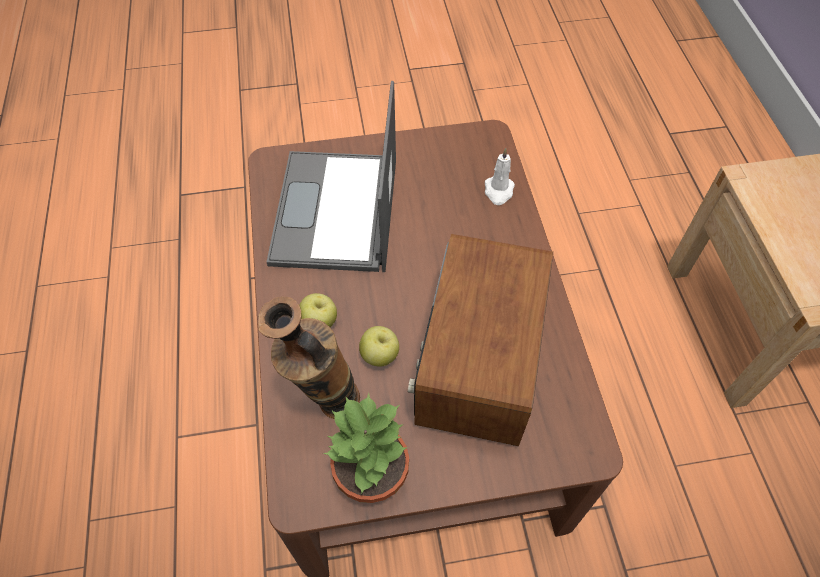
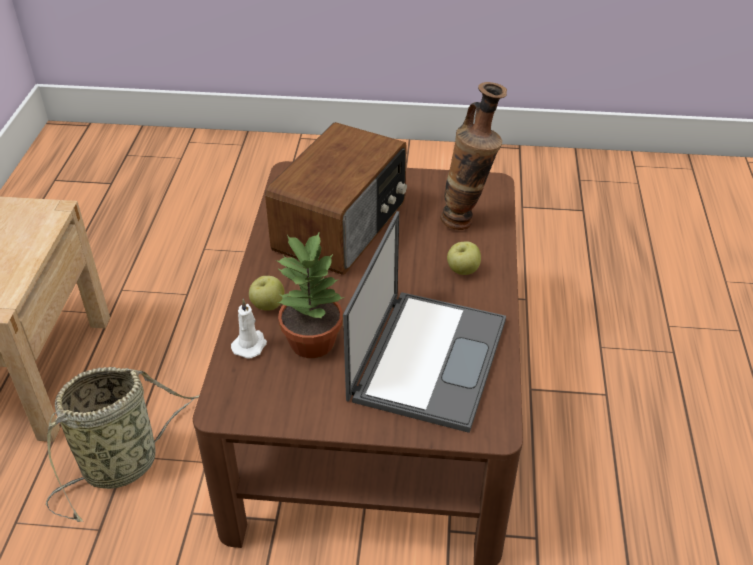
camera: 165 degrees left, 15 degrees down
potted plant [323,393,409,503] -> potted plant moved to [276,231,343,358]
apple [359,326,399,367] -> apple moved to [249,276,284,311]
none -> basket [45,367,199,522]

